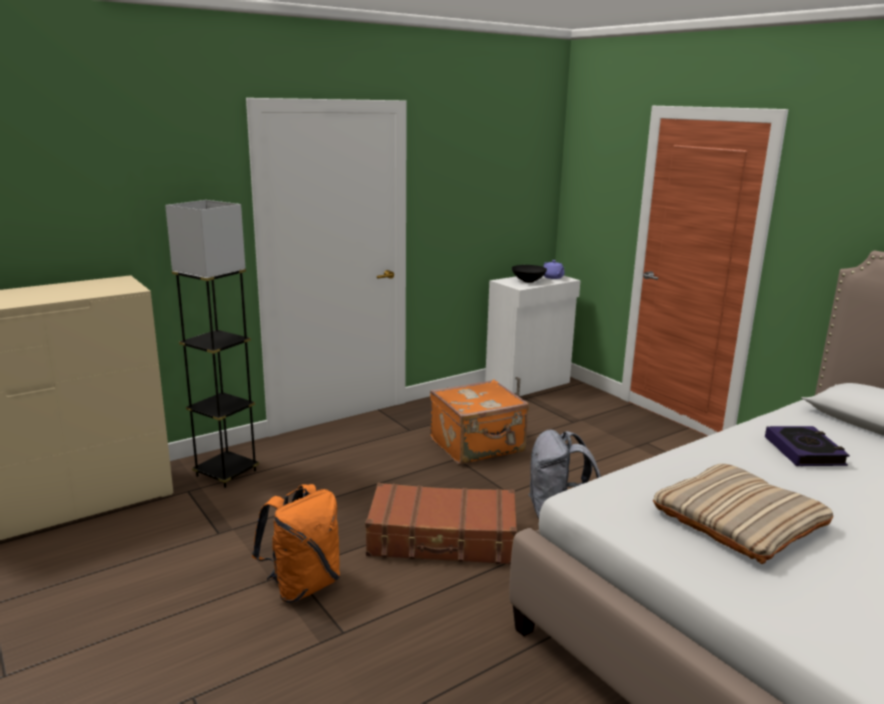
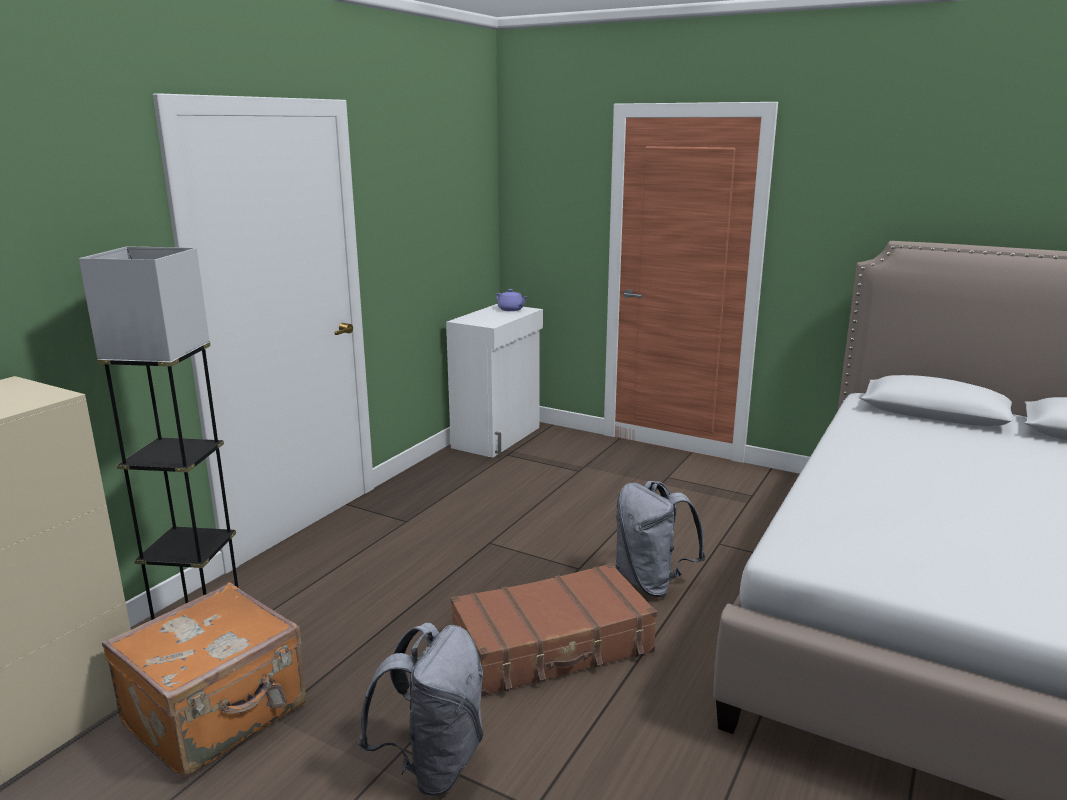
camera: 25 degrees left, 0 degrees up
orange backpack [252,484,340,603] -> grey backpack [358,623,484,796]
orange suitcase [430,380,529,464] -> orange suitcase moved to [102,582,306,779]
black bowl [512,265,547,283] -> none
beige pillow [653,464,833,564] -> none
book [765,426,850,466] -> none

